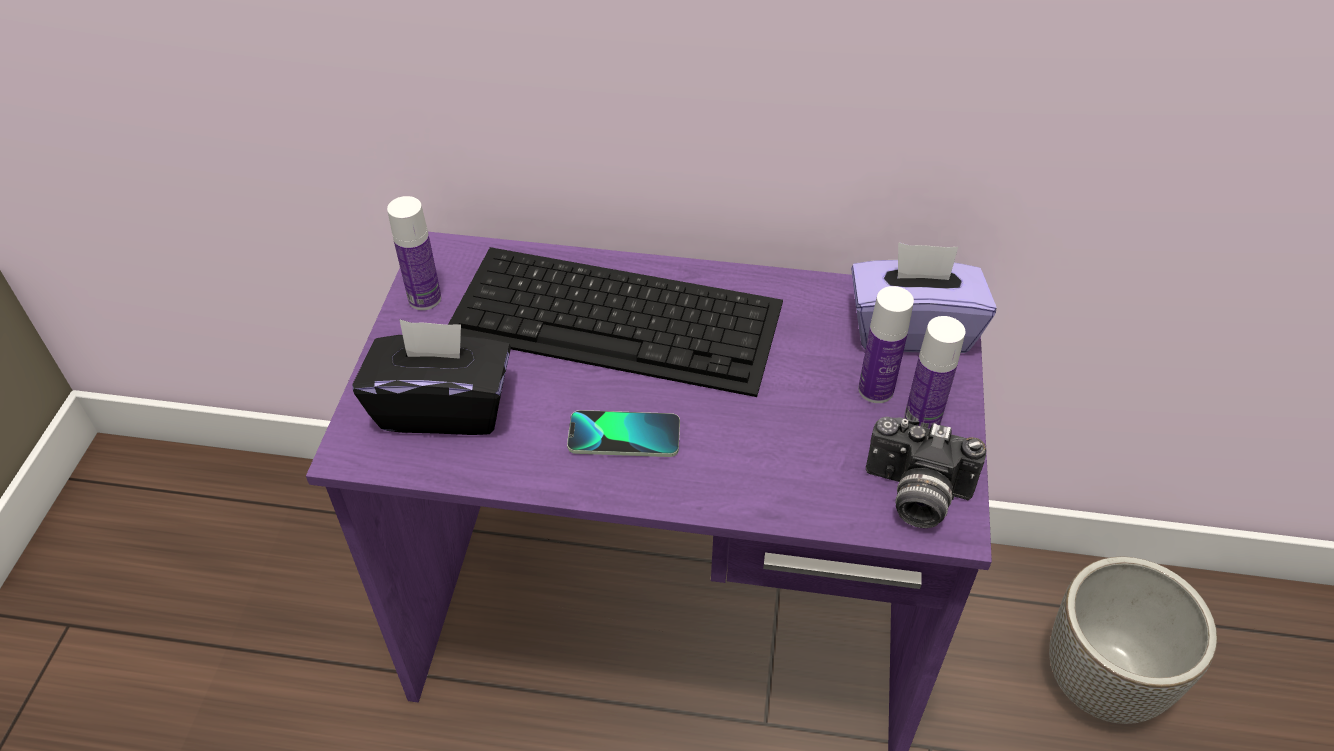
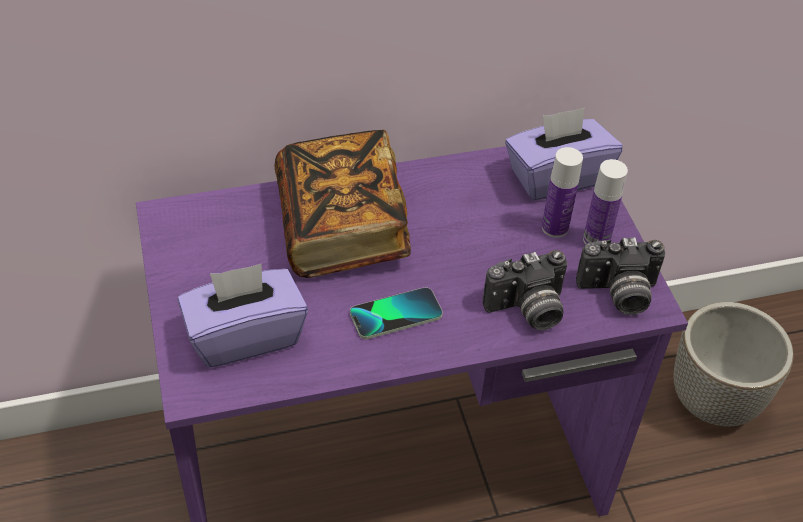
camera: 25 degrees left, 0 degrees up
black tissue box [352,320,511,435] -> purple tissue box [178,264,308,368]
bottle [387,196,441,310] -> none
keyboard [448,247,783,397] -> book [275,130,411,278]
none -> camera [483,250,568,330]

